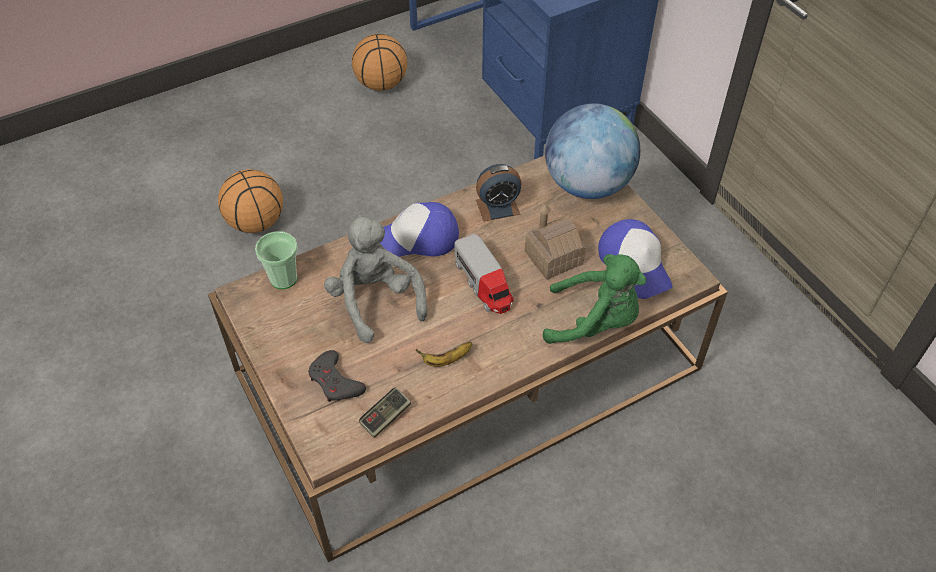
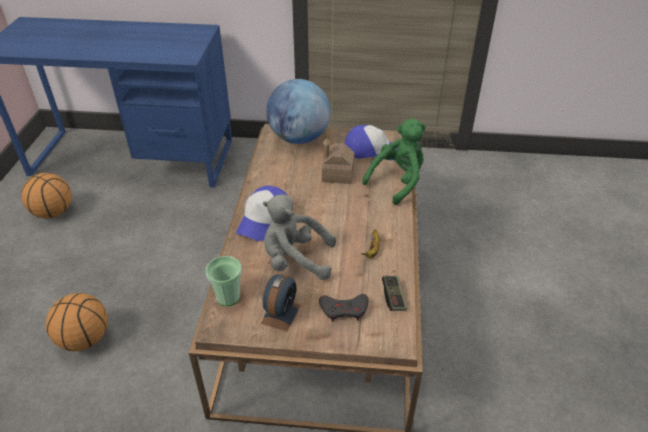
camera: 55 degrees left, 10 degrees down
toy truck [455,233,514,314] -> none
alarm clock [476,164,521,221] -> alarm clock moved to [261,274,301,331]

